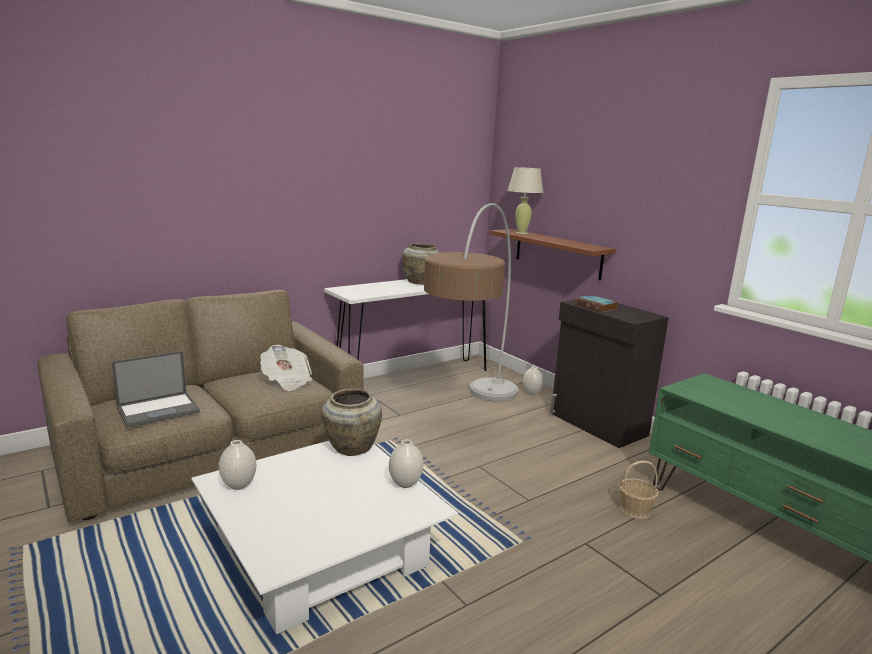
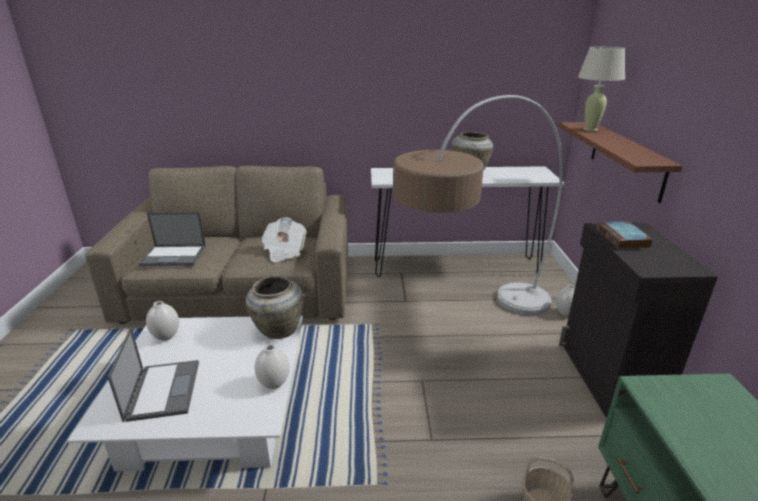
camera: 35 degrees right, 10 degrees up
none -> laptop [108,327,199,422]

